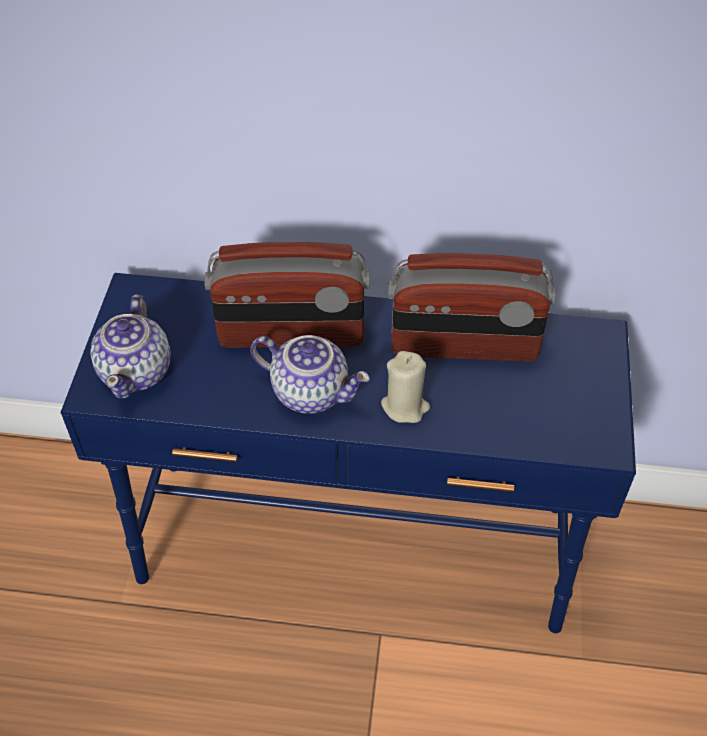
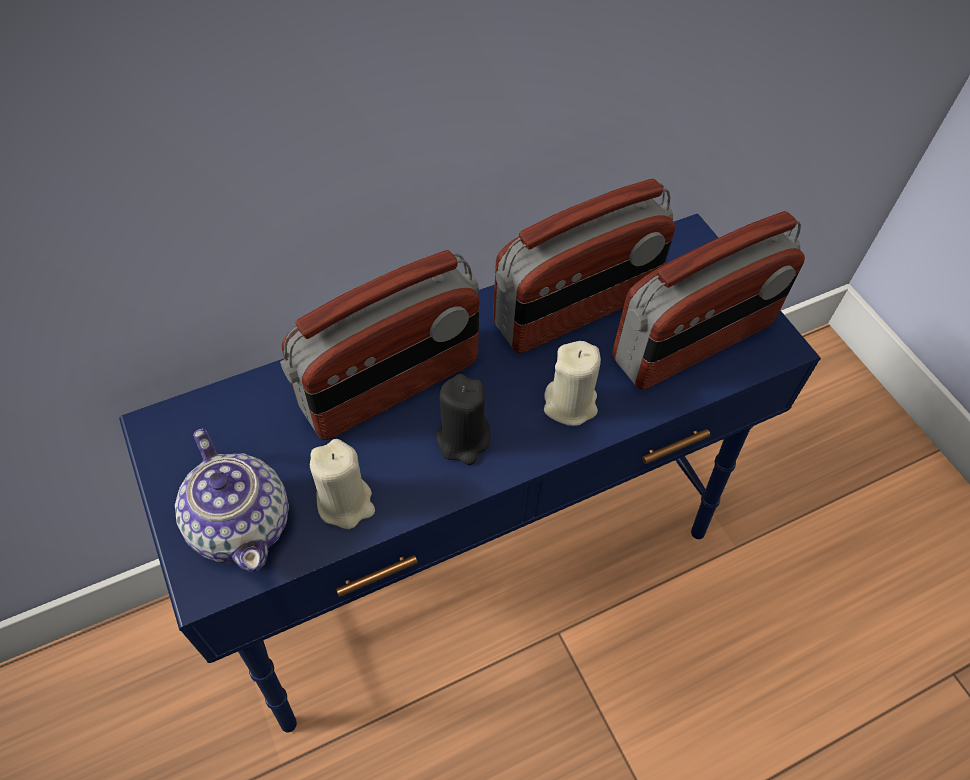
camera: 35 degrees left, 5 degrees up
teapot [250,335,370,414] -> black candle [436,374,491,465]
none -> beige candle [310,439,375,529]
none -> radio [612,211,805,390]

